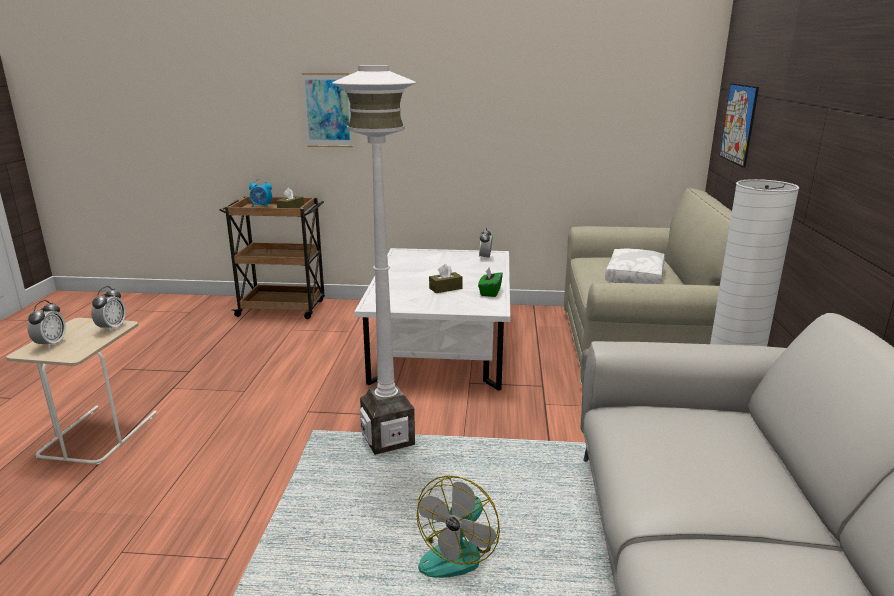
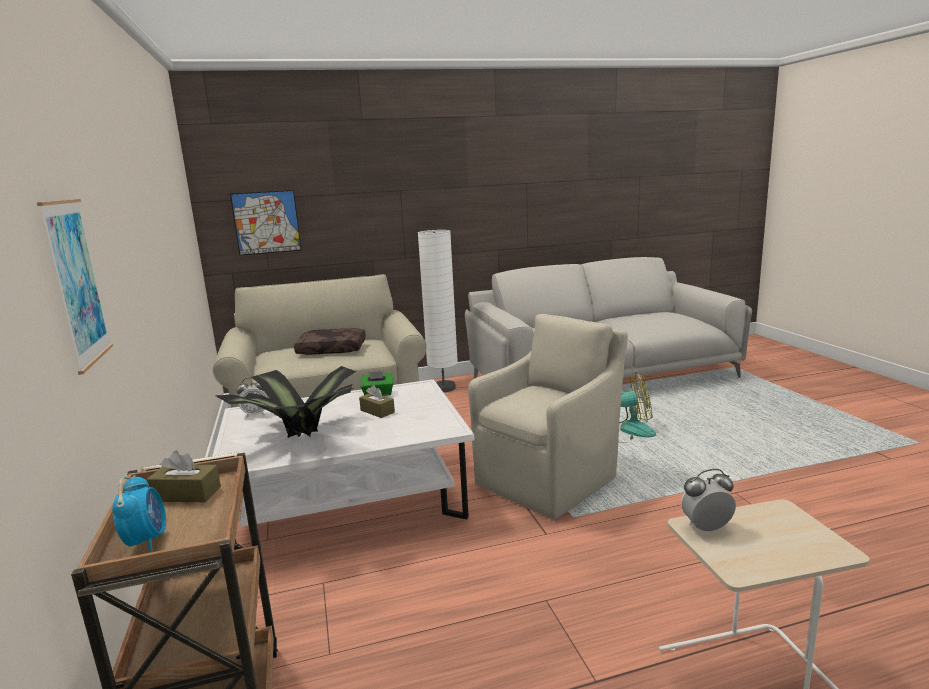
camera: 110 degrees left, 5 degrees down
alarm clock [27,300,66,349] -> none
white floor lamp [332,65,416,455] -> beige armchair [468,314,628,520]
white pillow [605,248,665,284] -> brown pillow [294,328,366,355]
none -> potted plant [214,366,357,438]

